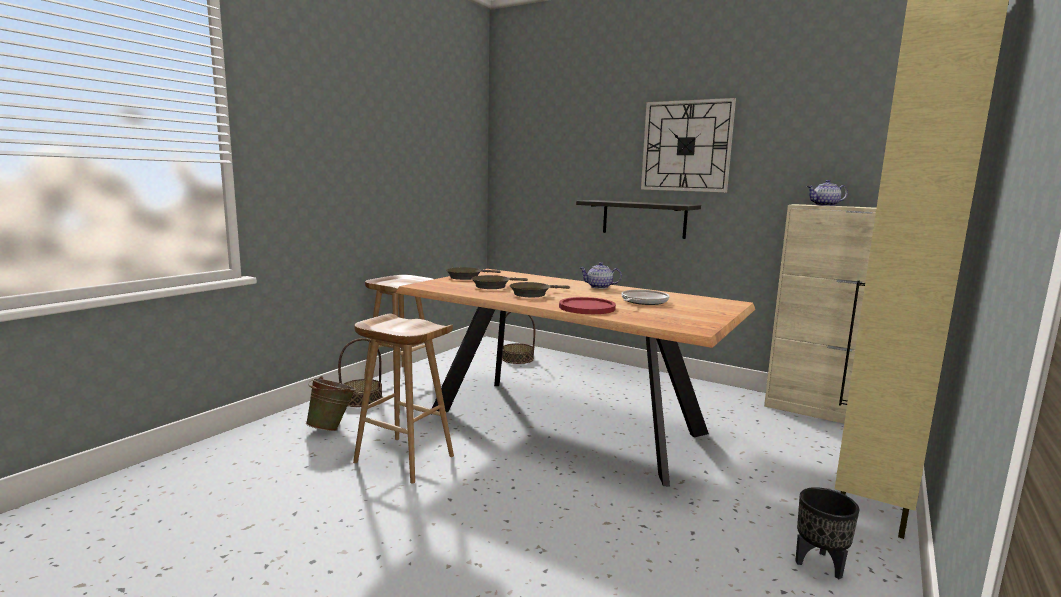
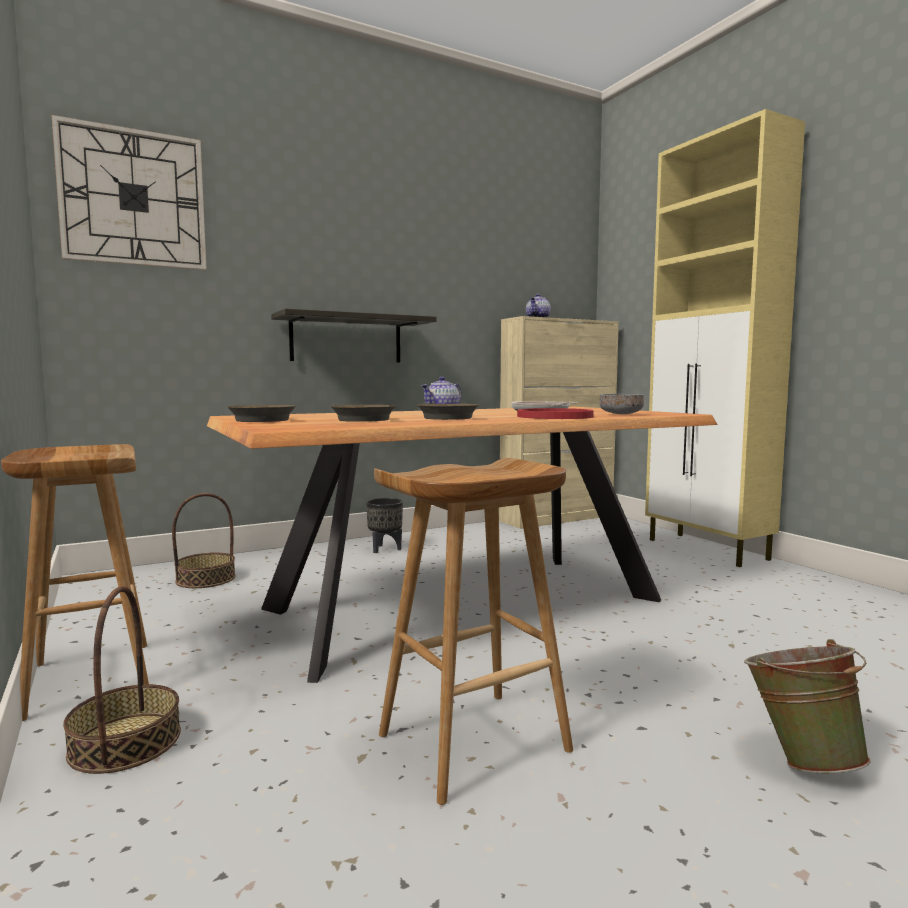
camera: 60 degrees left, 5 degrees down
green bucket [306,376,356,431] -> green bucket moved to [744,639,871,773]
wall clock [641,98,736,192] -> wall clock moved to [52,115,207,270]
black planter [795,487,860,579] -> black planter moved to [366,498,403,553]
none -> grey bowl [599,394,644,414]

